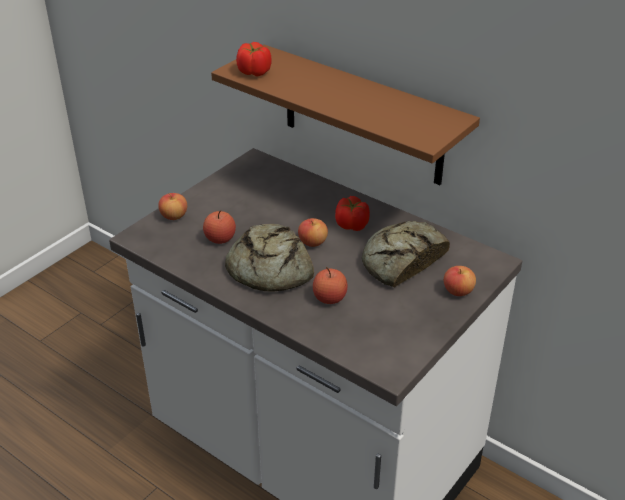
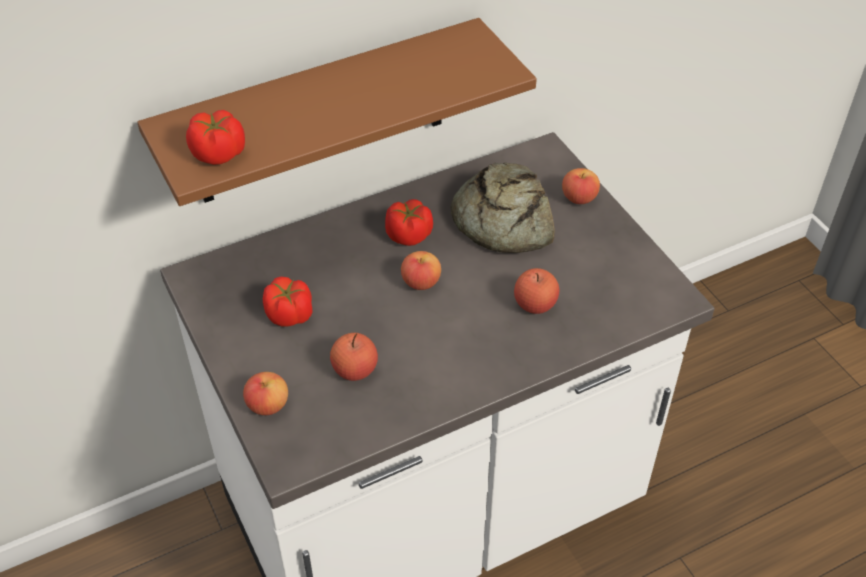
camera: 65 degrees left, 10 degrees up
bread [225,224,314,292] -> none
none -> tomato [263,277,312,327]

